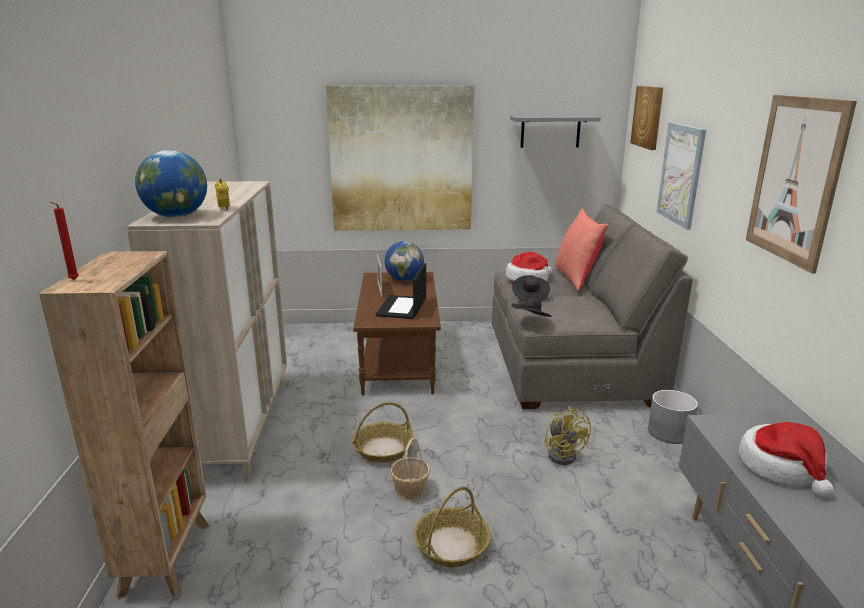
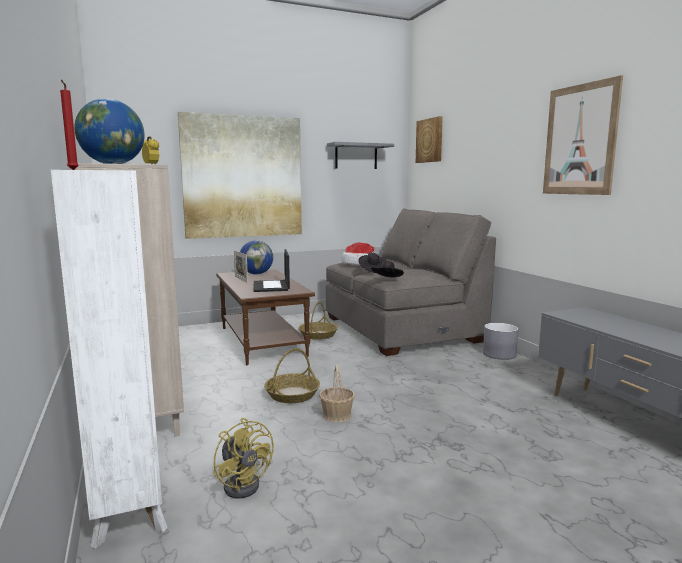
camera: 20 degrees left, 10 degrees down
brown bookcase [39,251,210,599] -> white bookcase [51,170,168,549]
basket [414,486,490,567] -> basket moved to [298,302,338,340]
yellow fan [544,406,591,465] -> yellow fan moved to [214,418,274,499]
red pillow [555,209,608,291] -> none
picture [657,123,706,230] -> none
hat [739,422,834,498] -> none

